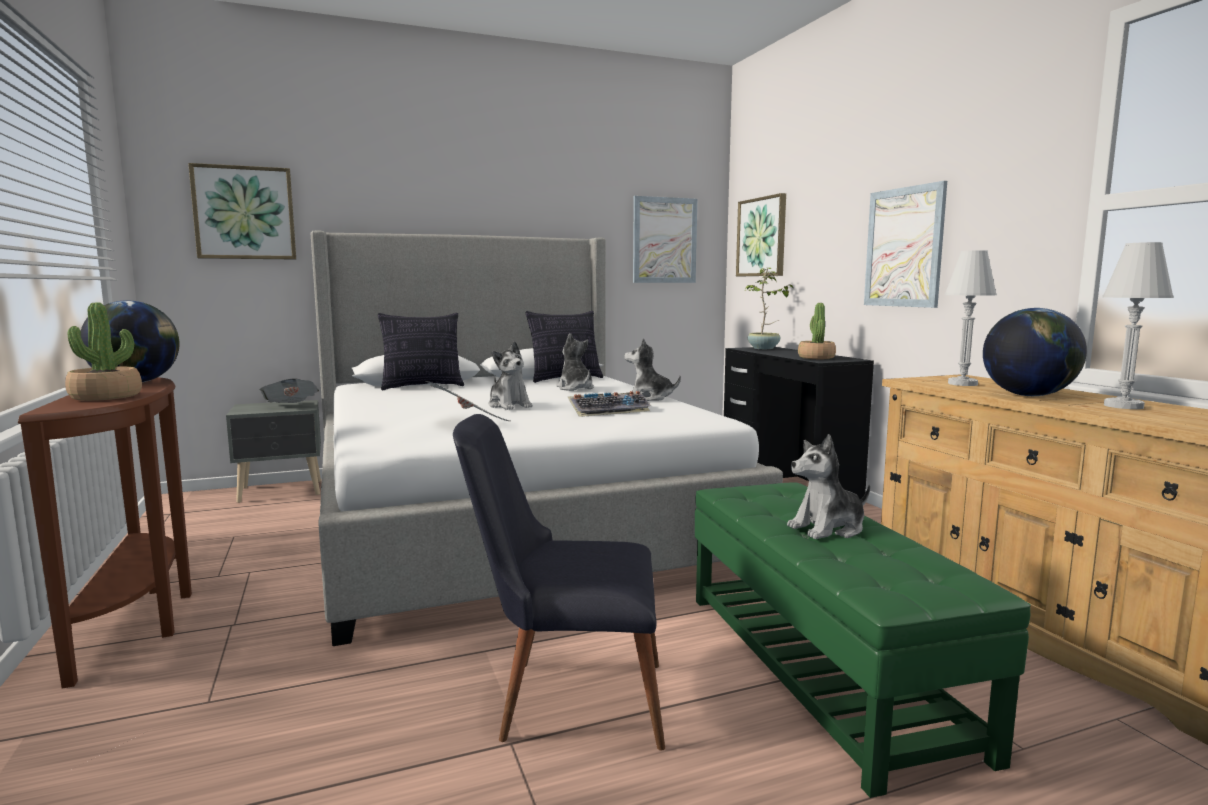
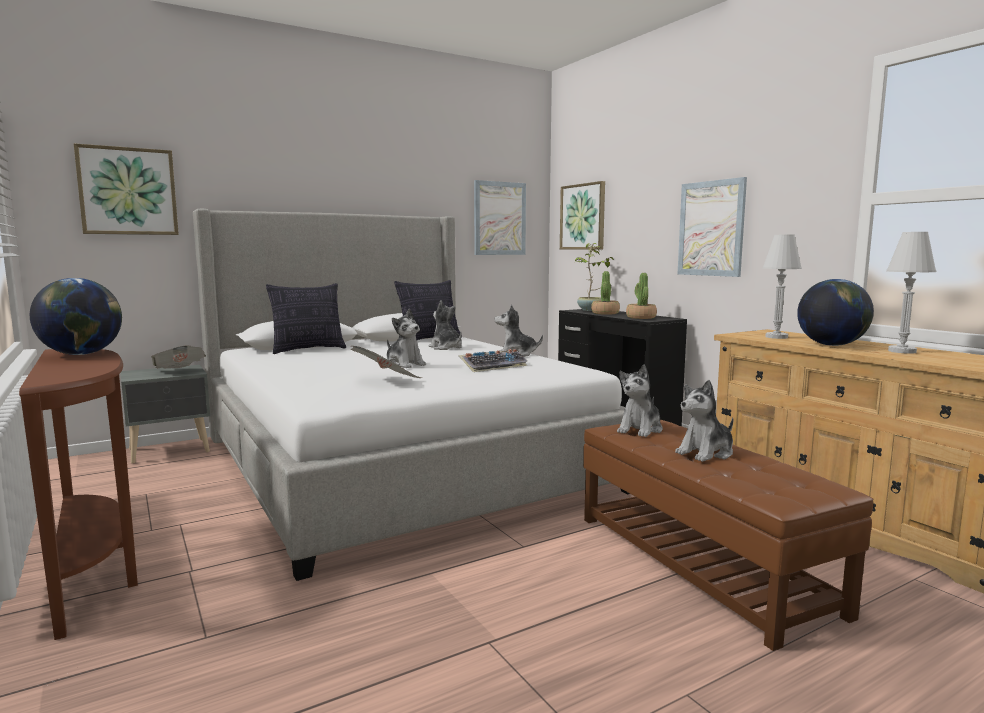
camera: 10 degrees left, 0 degrees up
potted plant [65,303,142,401] -> potted plant moved to [591,271,620,315]
black chair [453,414,665,751] -> none
green ottoman [695,482,1031,798] -> brown ottoman [583,420,873,651]
none -> plush toy [617,365,663,437]

